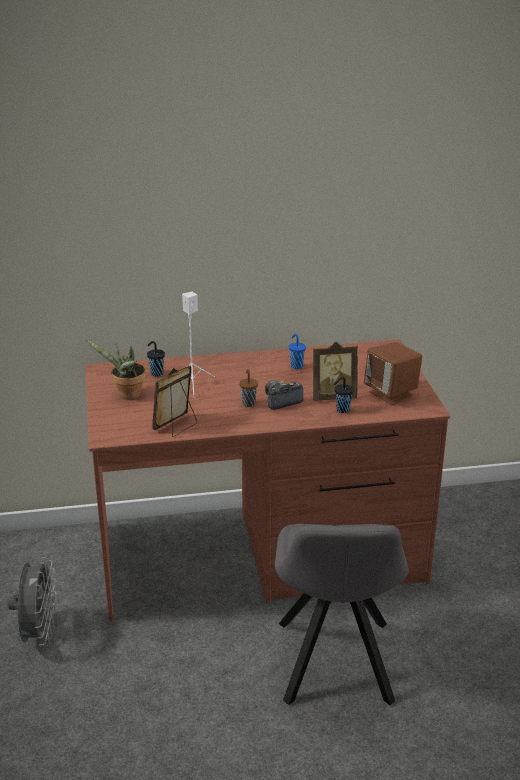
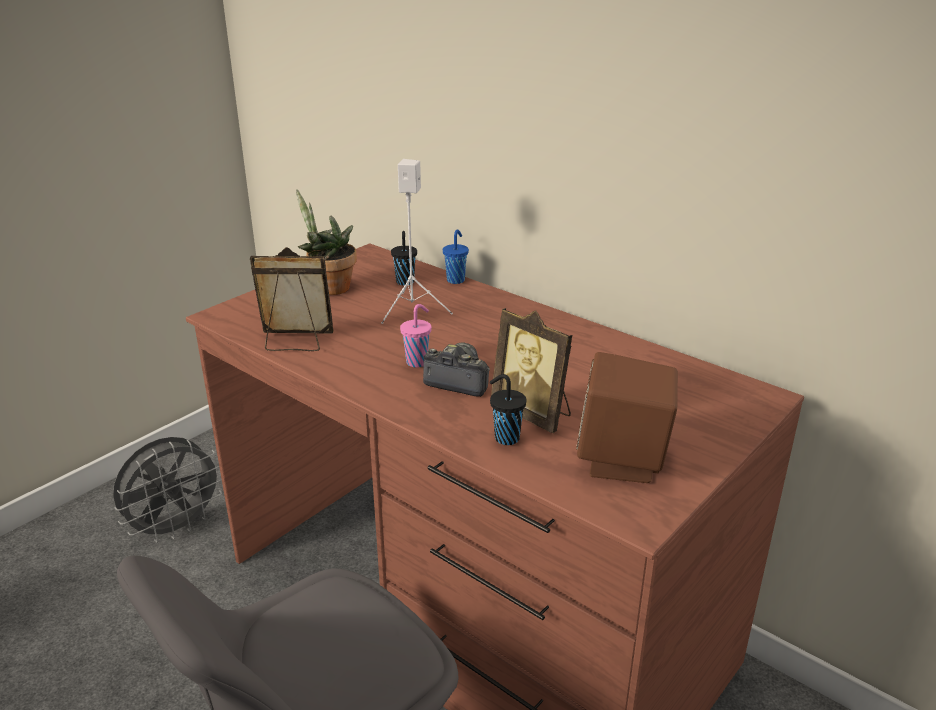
camera: 50 degrees right, 0 degrees up
brown cup [239,369,258,407] -> pink cup [400,304,432,368]
blue cup [289,334,306,369] -> blue cup moved to [443,229,469,284]

